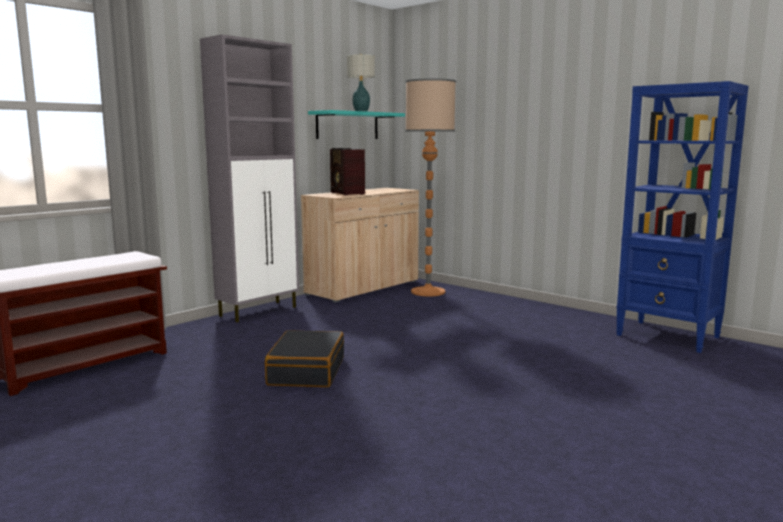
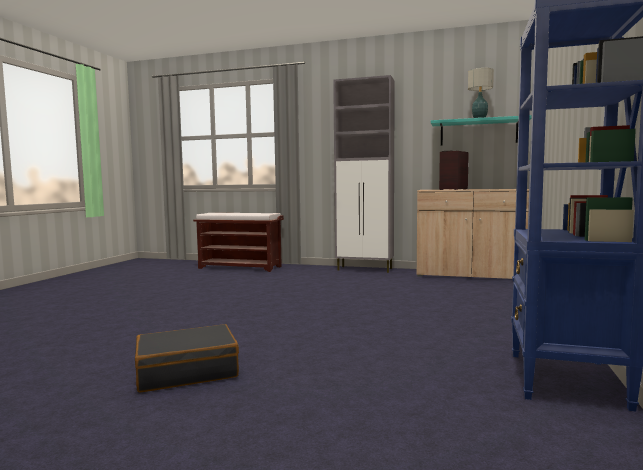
camera: 65 degrees right, 5 degrees down
black suitcase [265,330,344,387] -> black suitcase moved to [135,324,239,393]
floor lamp [405,79,456,296] -> none

